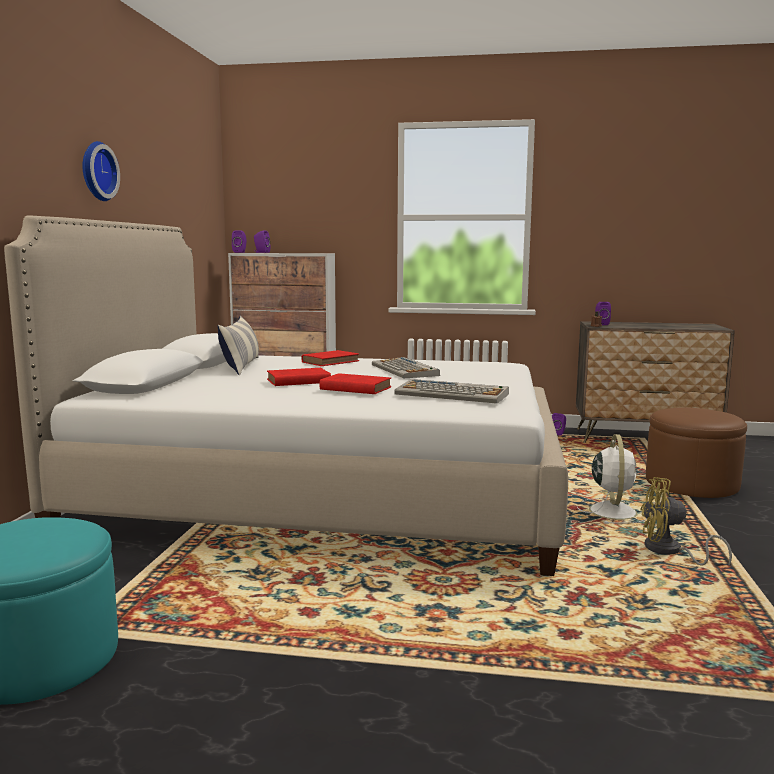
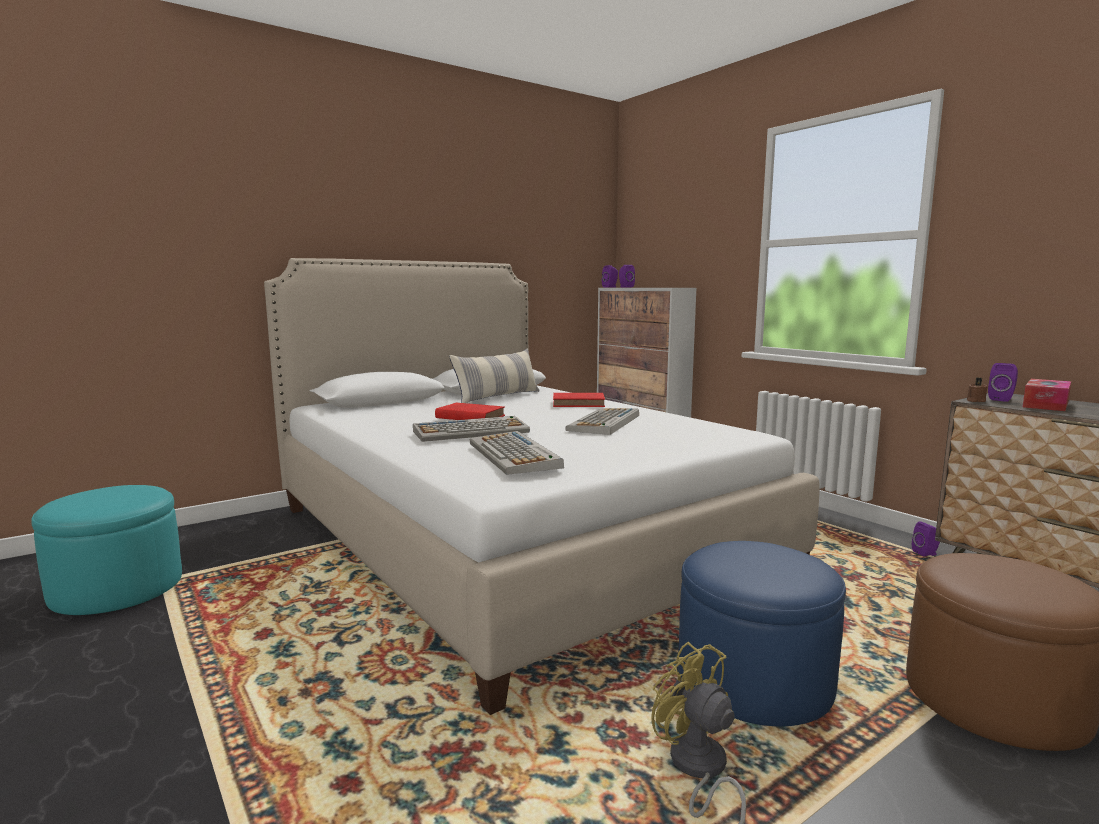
camera: 45 degrees right, 0 degrees up
wall clock [83,141,120,201] -> none
red book [320,373,391,394] -> keyboard [413,416,530,442]
white fan [577,434,647,524] -> blue ottoman [678,541,846,726]
none -> tissue box [1023,379,1071,411]

